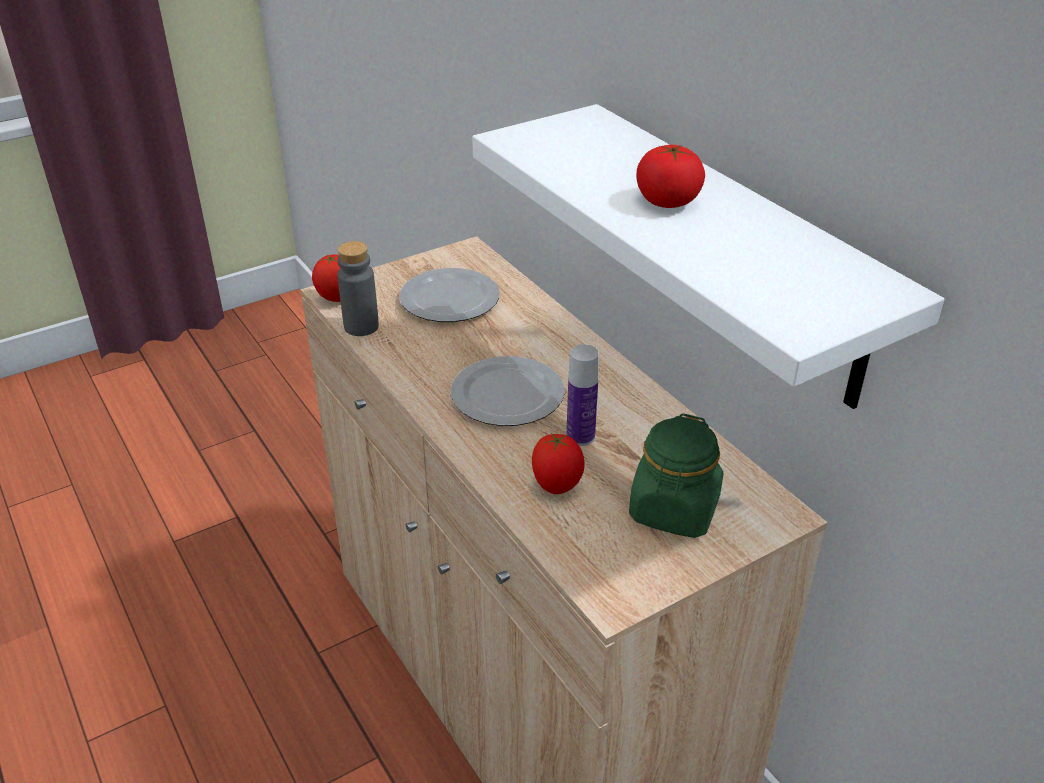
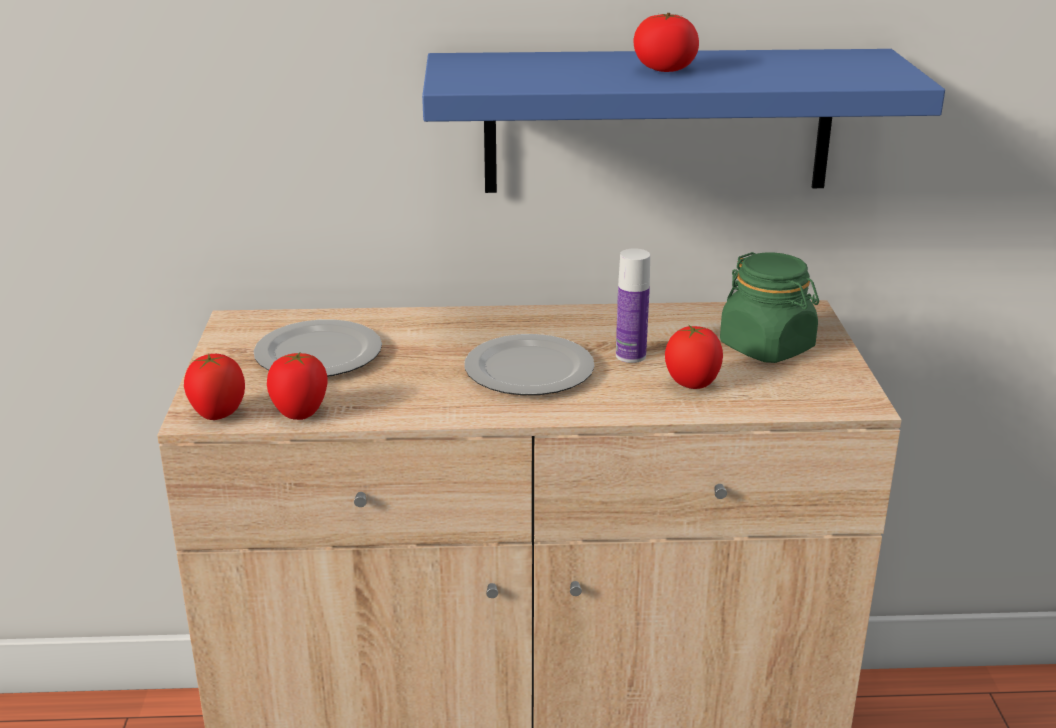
camera: 60 degrees left, 10 degrees down
grey bottle [337,241,379,336] -> tomato [267,351,328,420]
white shelf [472,104,944,409] -> blue shelf [422,49,945,193]

